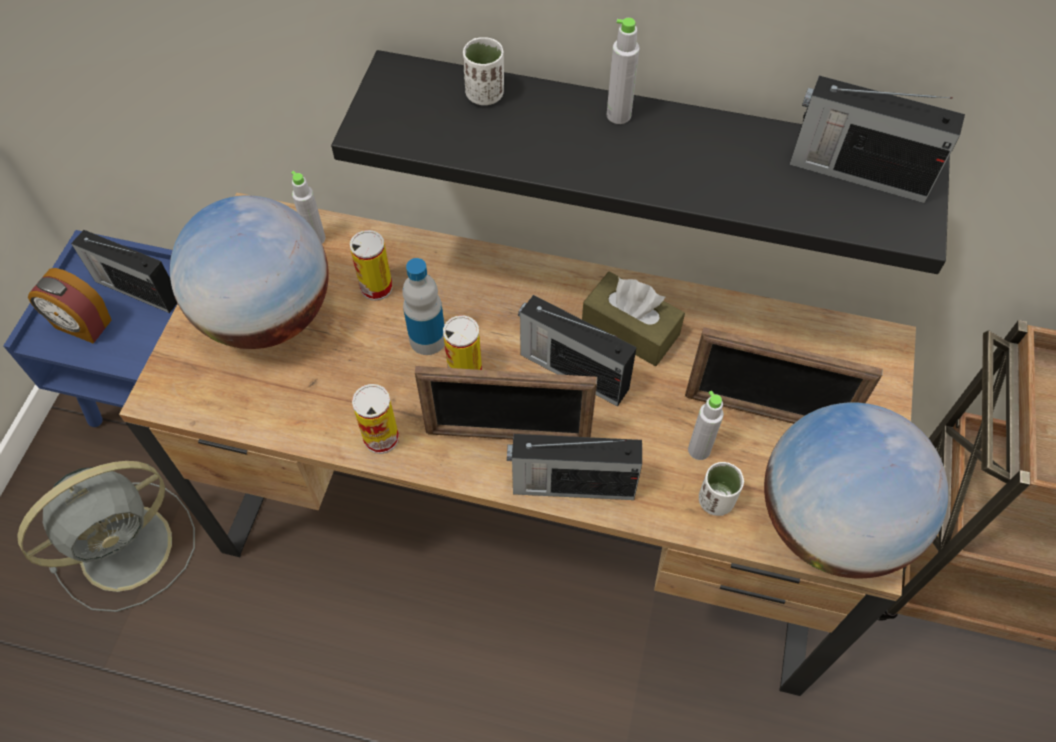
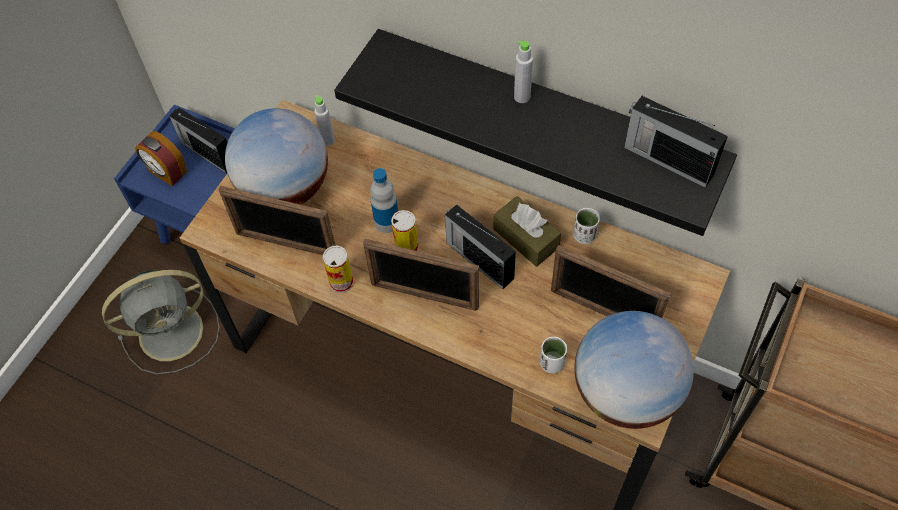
camera: 15 degrees right, 0 degrees up
can [350,230,393,301] -> none
white cup [463,37,504,105] -> white cup moved to [573,208,600,244]
radio [507,434,642,500] -> none
grey bottle [688,391,724,460] -> none
none -> picture frame [219,186,336,255]

